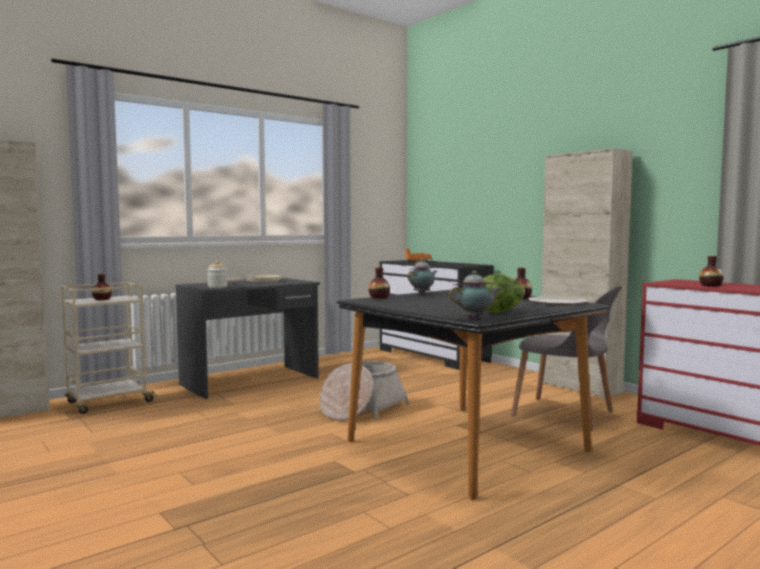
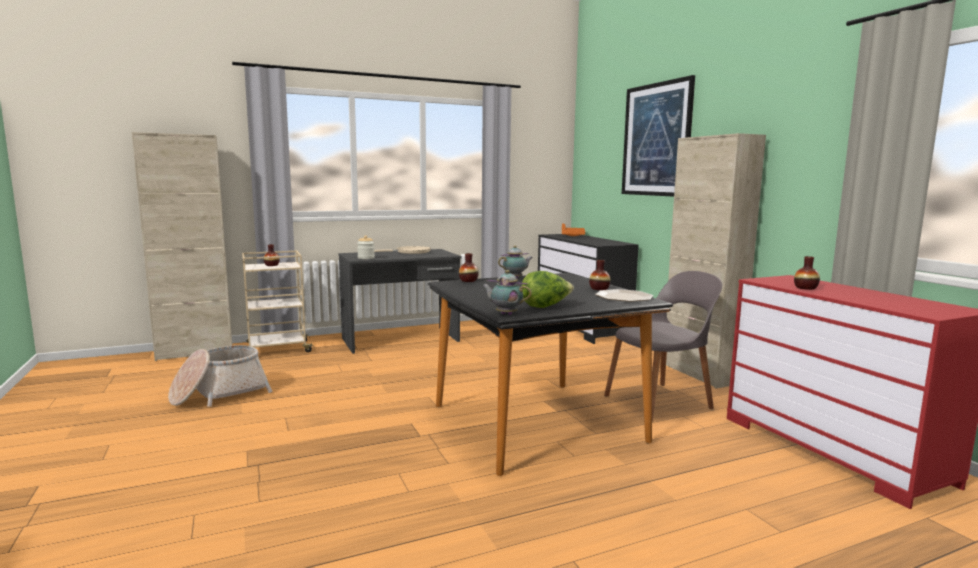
camera: 15 degrees right, 5 degrees up
basket [319,361,410,421] -> basket moved to [168,345,272,407]
teapot [449,271,500,319] -> teapot turned 150 degrees counterclockwise [482,270,532,315]
grey chair [511,286,622,431] -> grey chair turned 75 degrees counterclockwise [604,271,722,421]
none -> picture [622,75,695,197]

